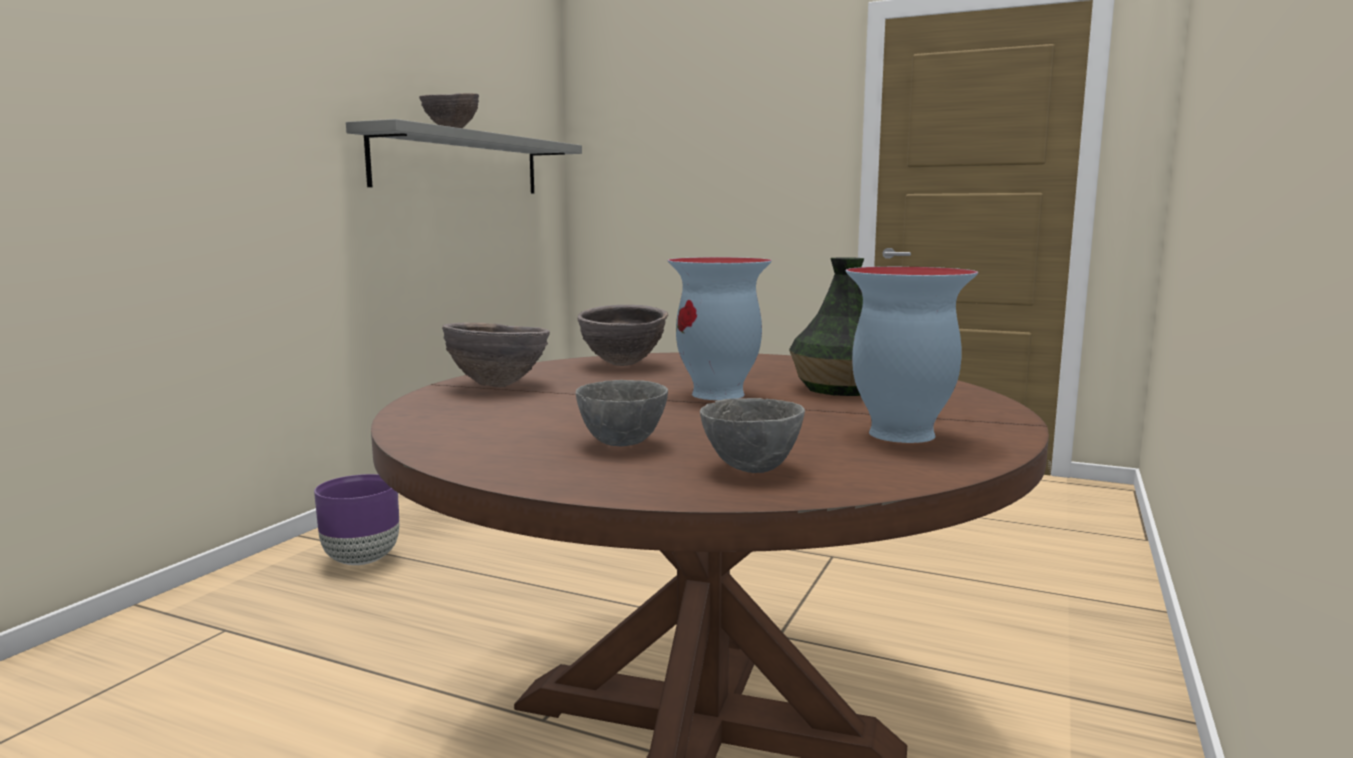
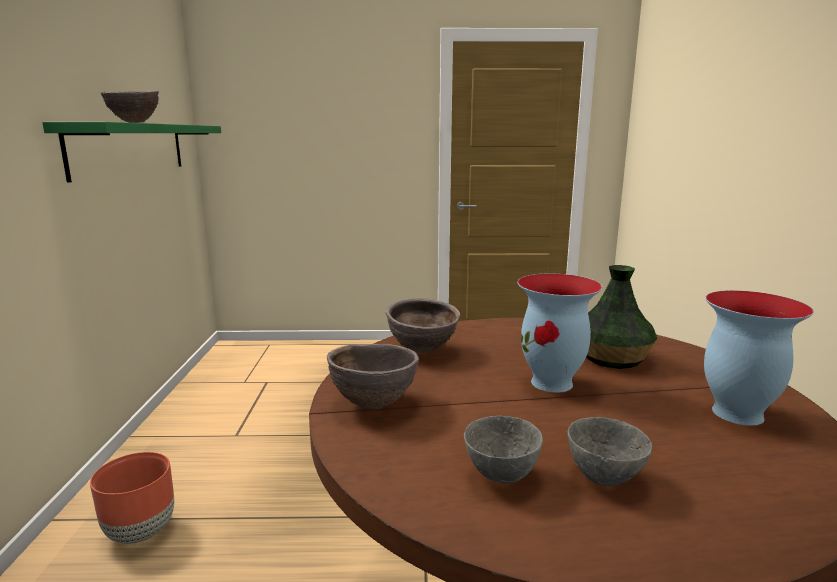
camera: 25 degrees left, 5 degrees up
purple planter [314,474,399,565] -> brown planter [90,452,174,544]
grey shelf [346,119,582,193] -> green shelf [42,122,221,183]
grey bowl [700,398,805,473] -> grey bowl moved to [464,416,543,484]

